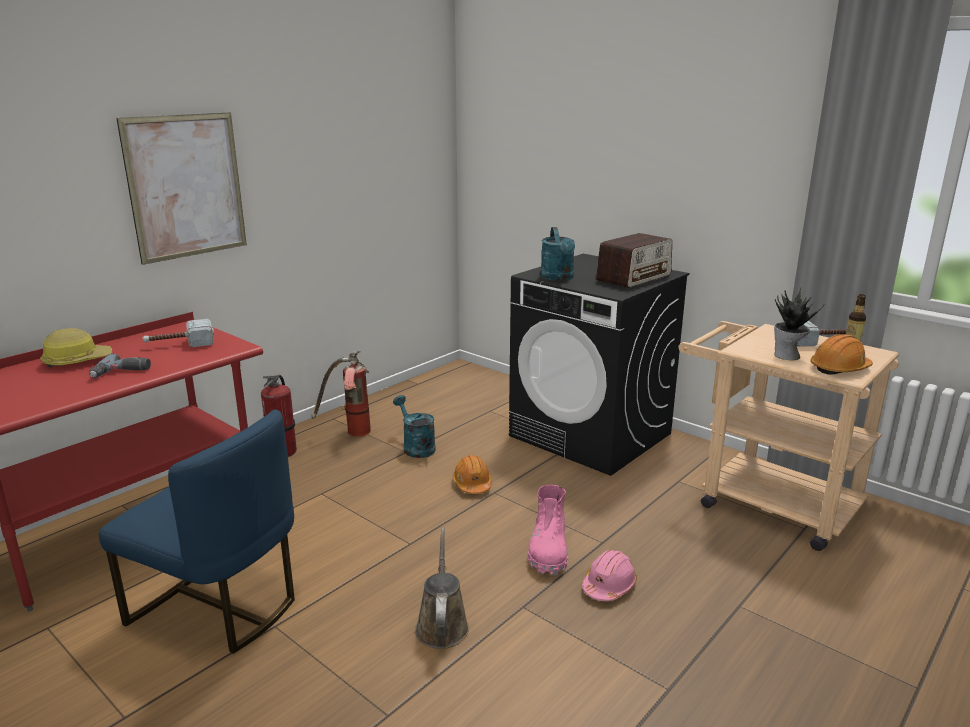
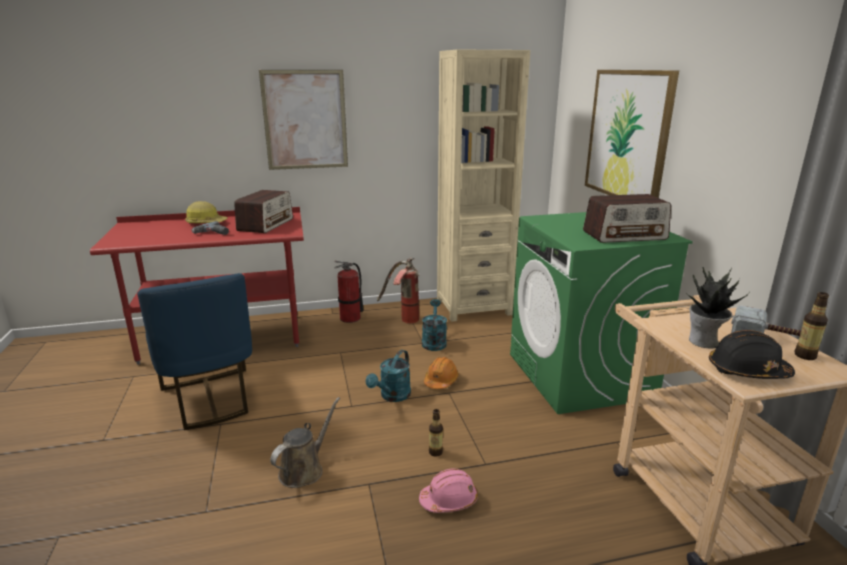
camera: 35 degrees right, 0 degrees up
hammer [143,319,214,347] -> radio [234,190,293,233]
black washing machine [509,254,689,476] -> green washing machine [510,212,693,414]
pink boot [528,485,568,576] -> bottle [429,409,443,457]
turquoise watering can [540,227,575,281] -> turquoise watering can moved to [366,350,411,402]
orange hard hat [810,334,873,375] -> black hard hat [709,330,795,379]
none -> beige bookcase [437,50,530,322]
none -> picture [585,70,679,198]

